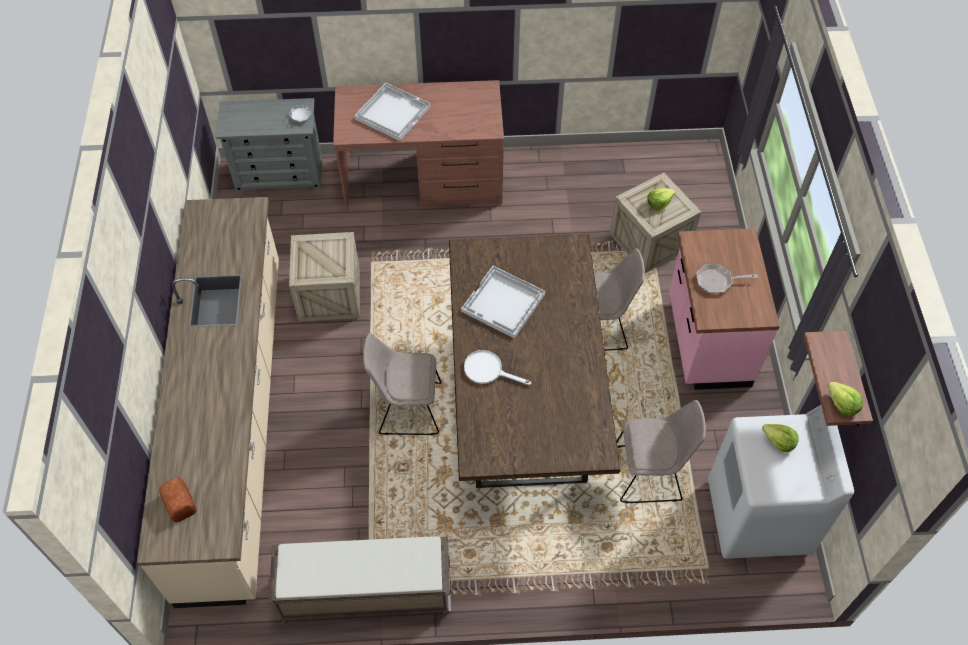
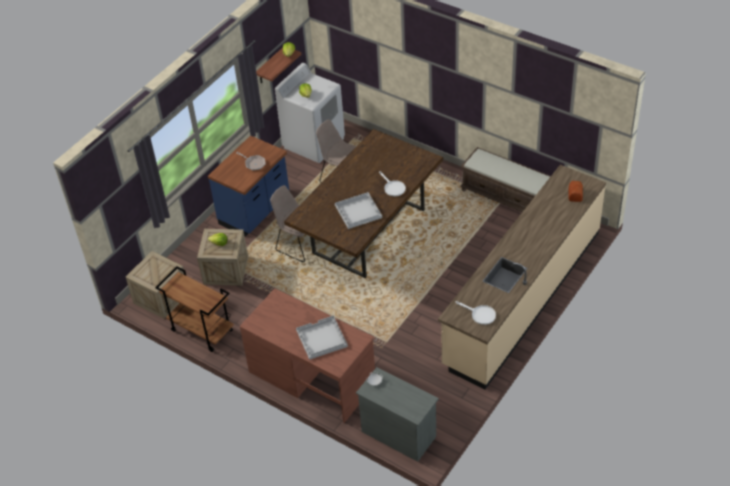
camera: 140 degrees left, 10 degrees down
crate [289,232,360,321] -> crate moved to [126,251,184,319]
beige chair [363,333,441,435] -> none
pink counter [669,228,780,390] -> blue counter [208,135,289,237]
none -> brown cart [155,266,234,352]
none -> white frying pan [456,301,496,325]

